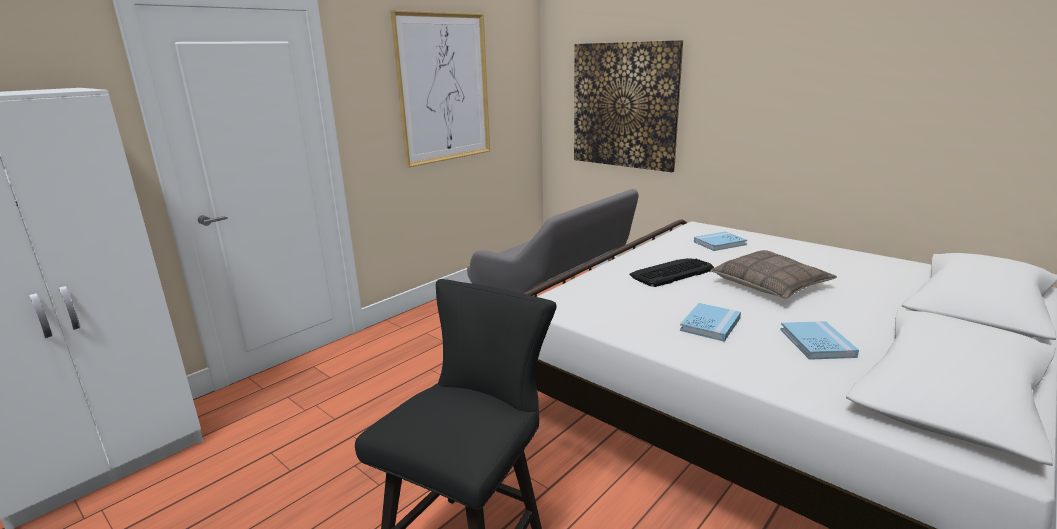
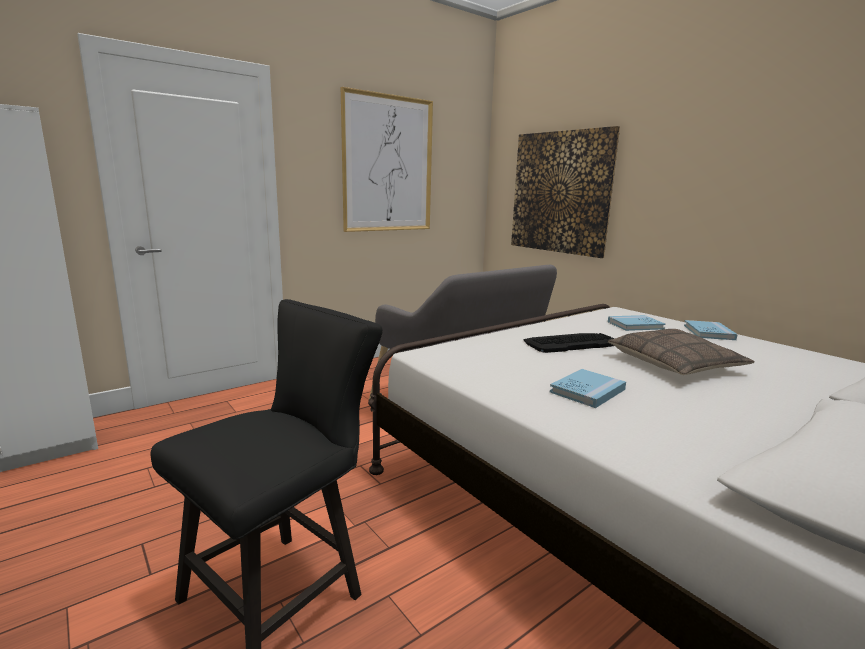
camera: 10 degrees right, 5 degrees down
blue book [780,321,859,360] -> blue book moved to [684,320,738,340]

